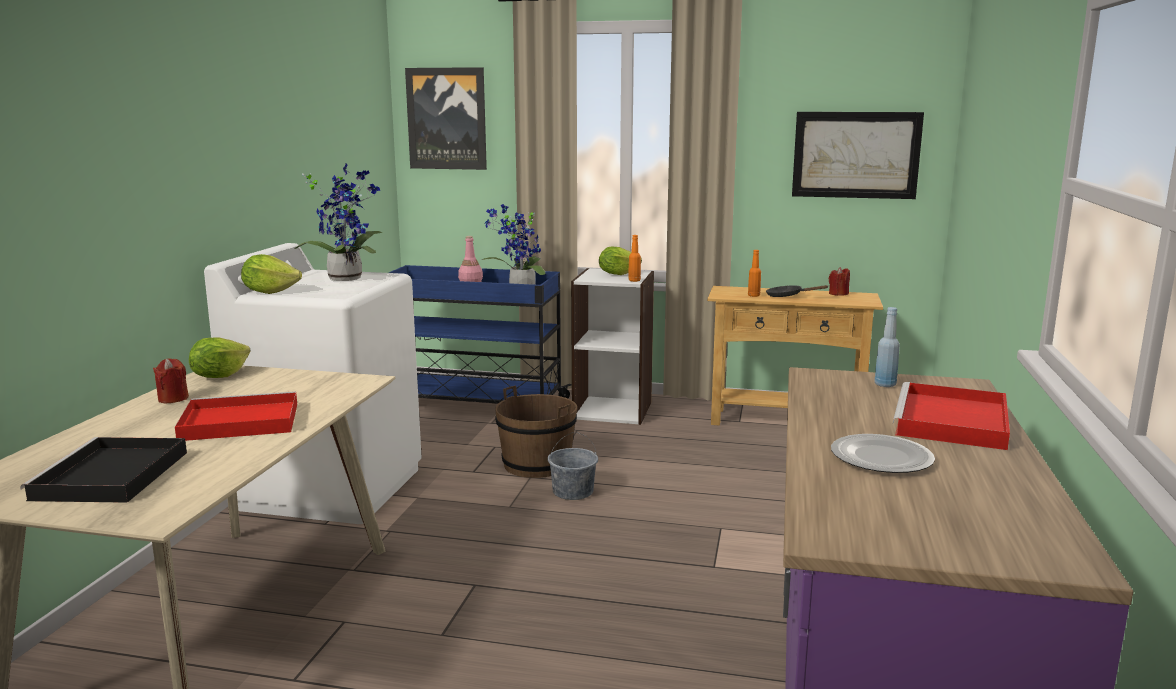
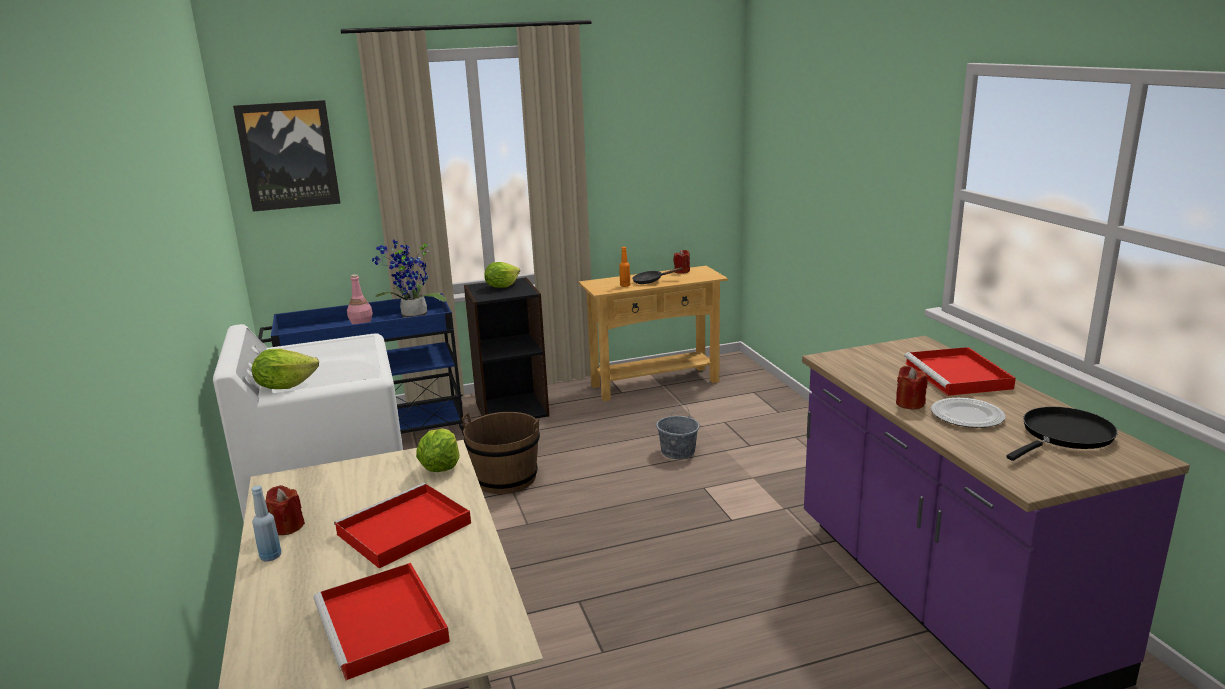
camera: 30 degrees left, 5 degrees up
black tray [20,437,187,503] -> red tray [313,563,450,680]
lettuce [189,337,251,378] -> lettuce moved to [416,428,460,472]
potted plant [294,164,383,281] -> none
grey bucket [548,432,598,500] -> grey bucket moved to [656,404,700,459]
white bookcase [571,268,654,425] -> black bookcase [464,277,549,419]
orange bottle [628,235,641,282] -> none
picture [792,112,924,199] -> none
blue bottle [875,307,900,387] -> blue bottle moved to [251,486,281,561]
none -> red candle [896,366,928,409]
none -> black frying pan [1006,407,1118,461]

